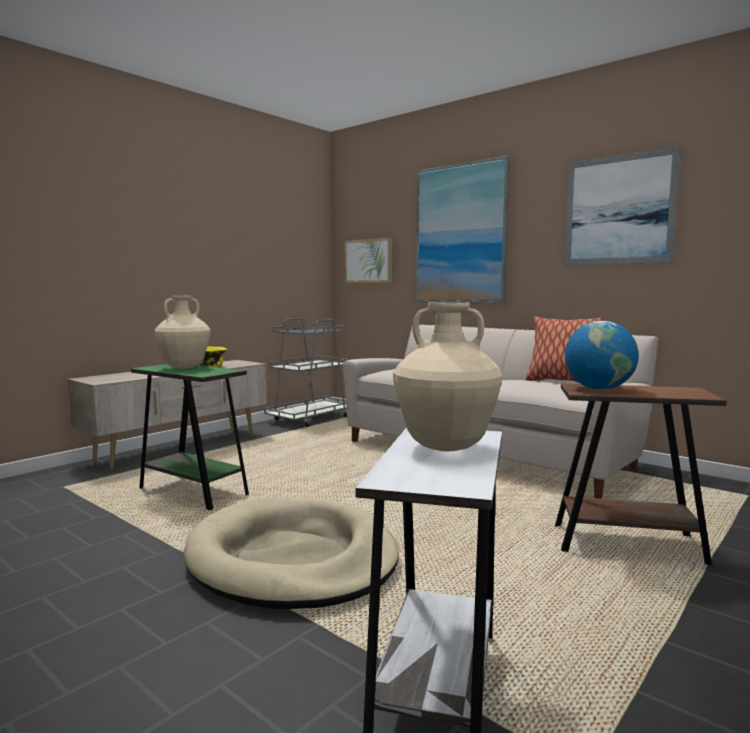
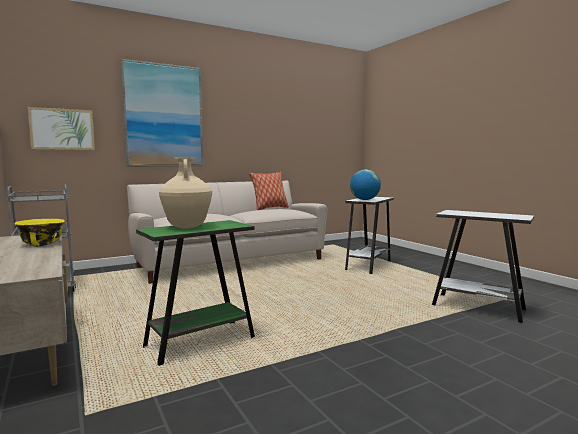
camera: 70 degrees left, 0 degrees up
beige dog bed [184,497,399,609] -> none
beige vase [393,302,502,452] -> none
brown side table [555,383,727,565] -> white side table [345,197,394,274]
picture [564,146,681,265] -> none

